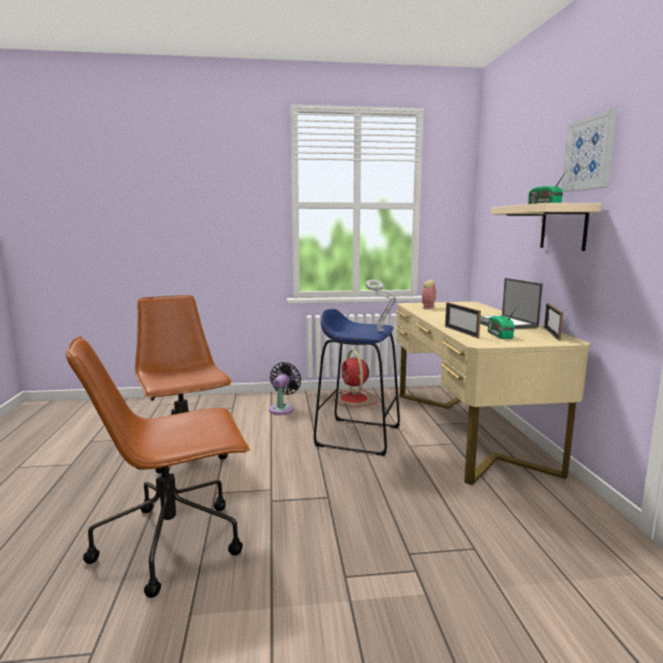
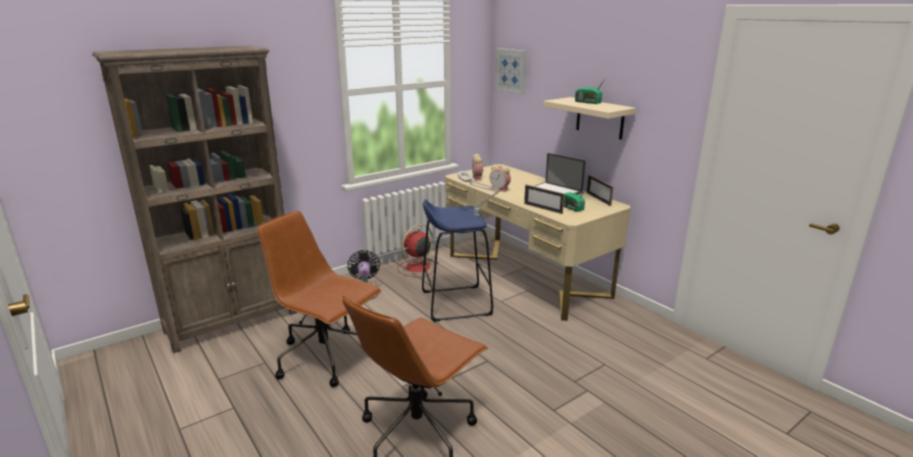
camera: 30 degrees left, 10 degrees up
red fan [333,350,377,407] -> red fan turned 90 degrees clockwise [397,224,438,278]
picture [562,109,617,192] -> picture moved to [495,48,527,95]
none -> brown bookcase [92,45,297,353]
none -> alarm clock [490,164,511,192]

